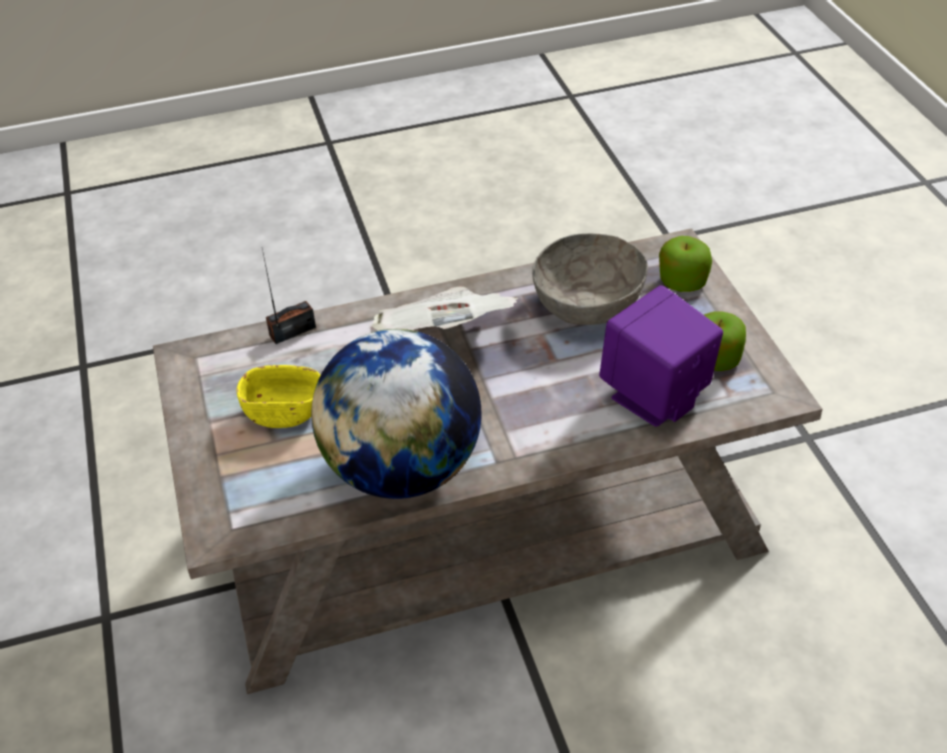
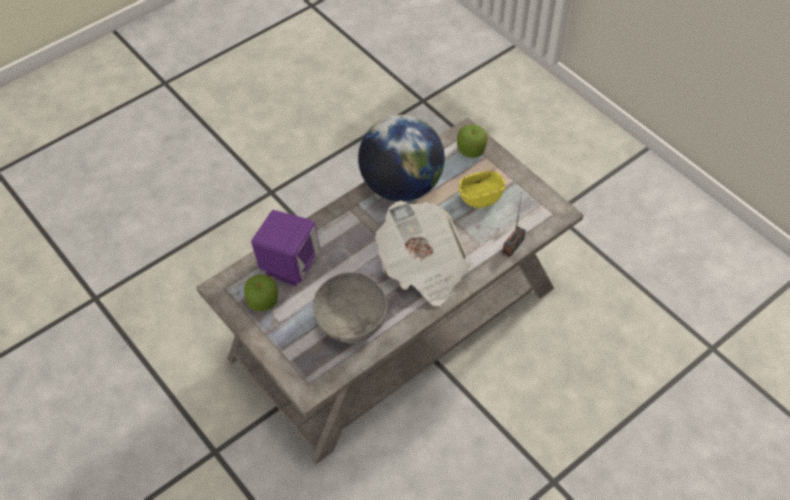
camera: 155 degrees right, 10 degrees up
apple [659,236,712,292] -> apple moved to [457,124,488,158]

